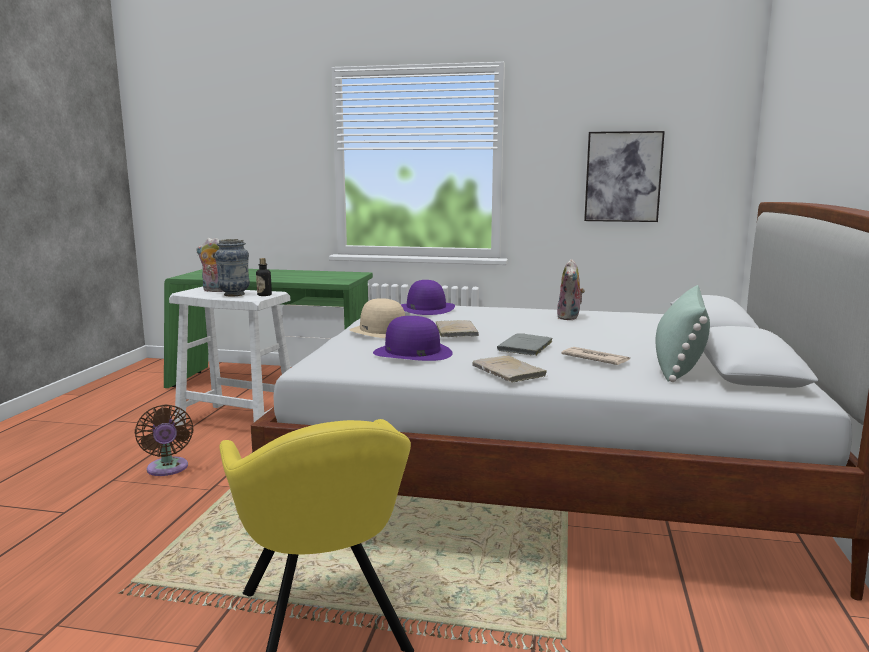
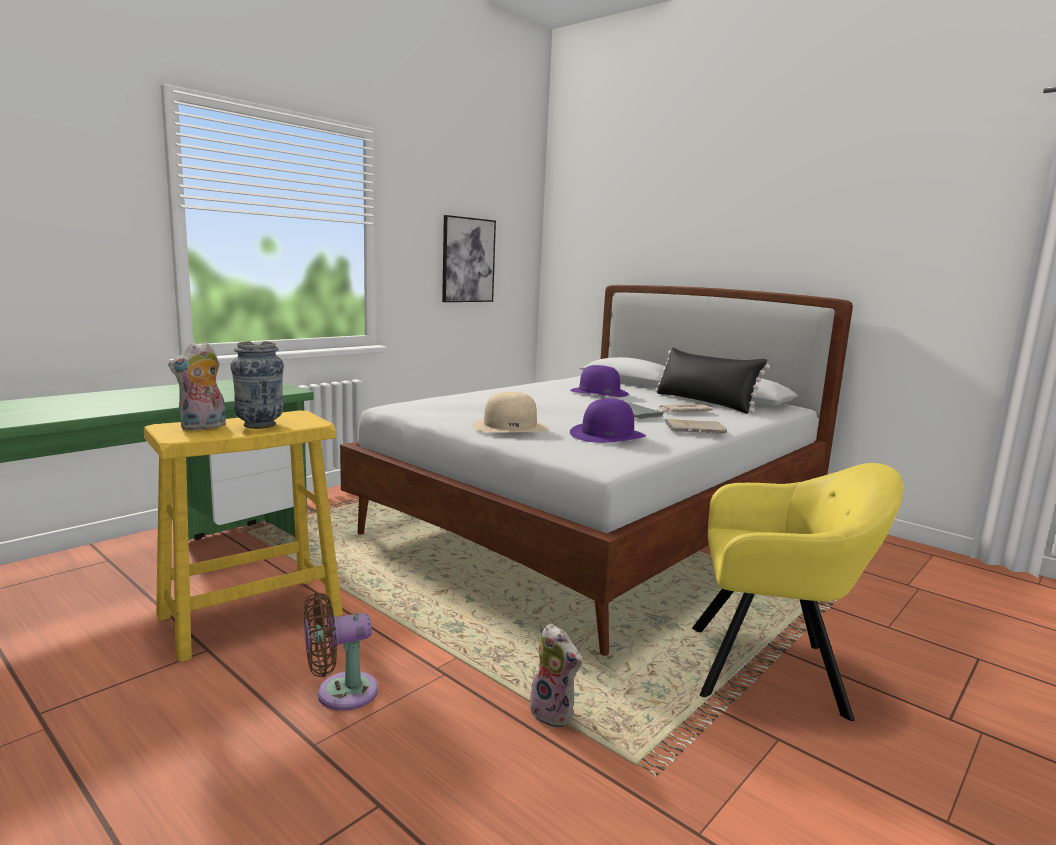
camera: 60 degrees left, 0 degrees up
brown fan [135,404,194,476] -> brown fan turned 150 degrees clockwise [304,592,378,711]
white stool [169,286,291,426] -> yellow stool [144,410,343,662]
bottle [256,258,272,296] -> none
purple hat [400,280,455,315] -> purple hat moved to [570,365,629,397]
beige book [436,320,479,337] -> none
plush toy [557,259,585,320] -> plush toy moved to [524,624,582,728]
green pillow [656,285,710,382] -> black pillow [655,348,770,414]

